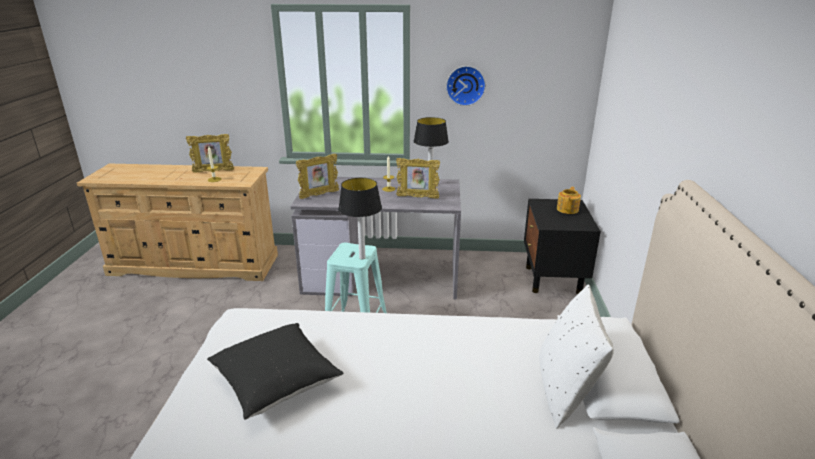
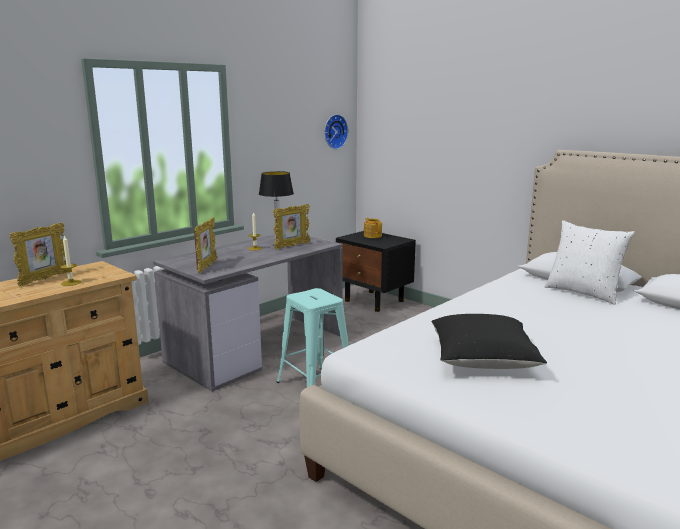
camera: 50 degrees left, 10 degrees down
table lamp [338,178,382,259] -> none
wall clock [446,66,486,106] -> wall clock moved to [324,114,348,149]

